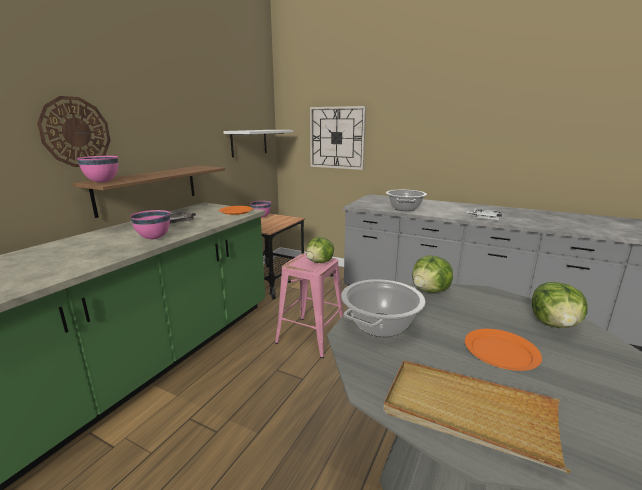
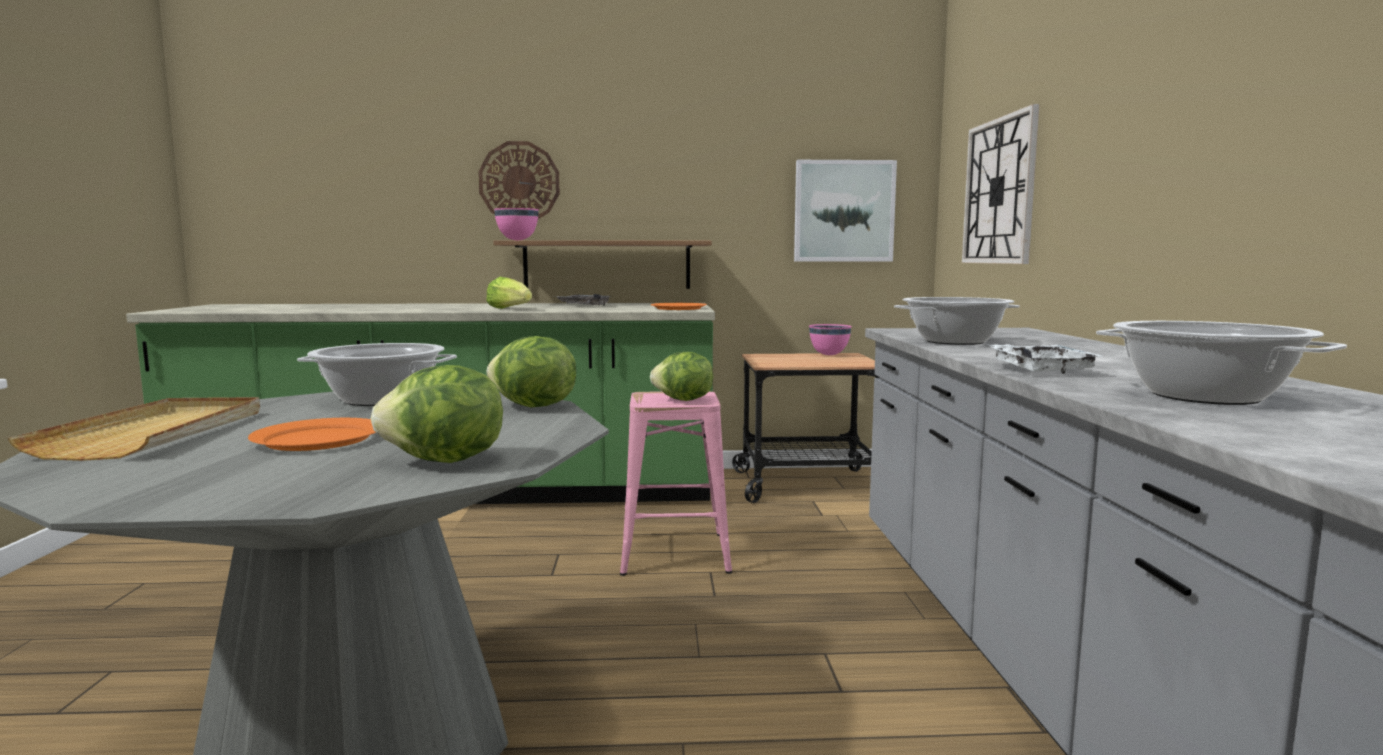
camera: 60 degrees right, 10 degrees down
pink bowl [130,210,170,239] -> lettuce [486,277,532,309]
white shelf [223,130,293,157] -> picture [794,160,897,261]
none -> cooking pot [1096,321,1347,405]

